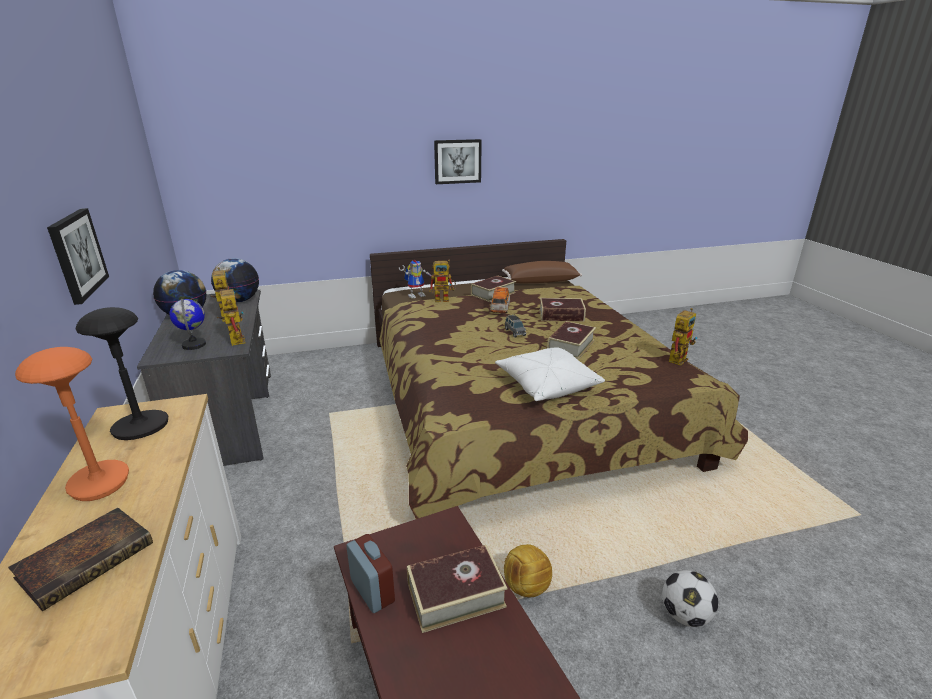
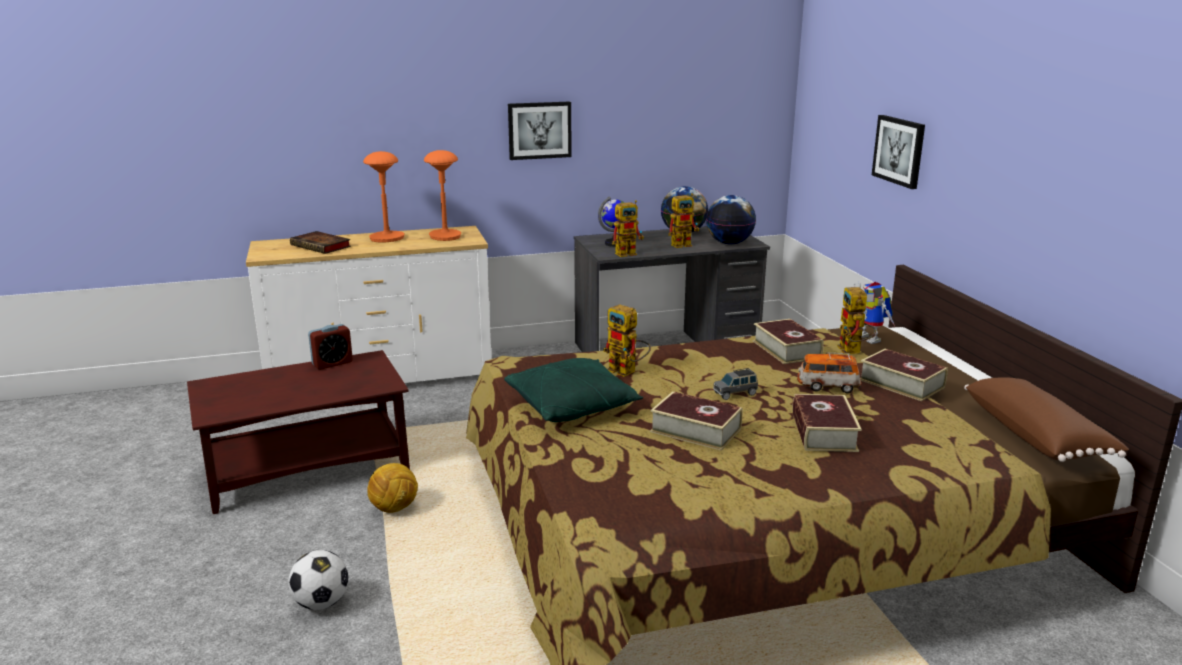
camera: 90 degrees right, 5 degrees down
black table lamp [76,307,168,440] -> orange table lamp [424,150,461,241]
book [407,545,508,633] -> book moved to [753,319,824,364]
picture [434,139,482,184] -> picture moved to [872,115,925,189]
white pillow [495,347,605,401] -> green pillow [504,358,643,422]
toy robot [669,308,698,366] -> toy robot moved to [603,304,651,377]

